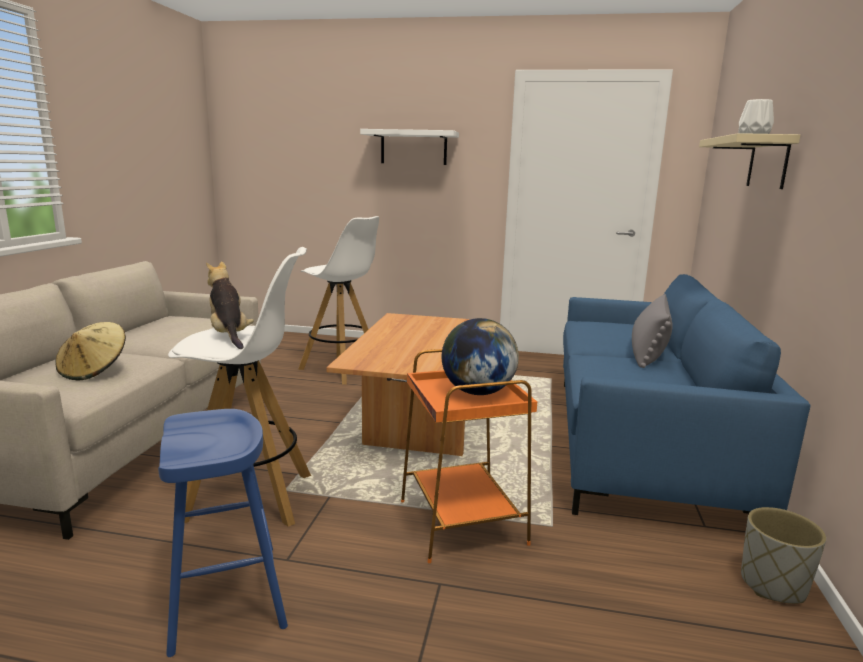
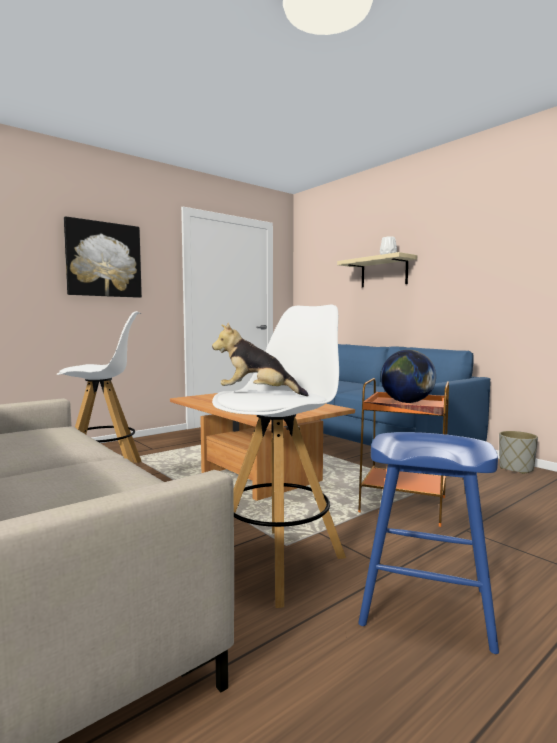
camera: 50 degrees left, 10 degrees down
beige hat [55,322,126,380] -> none
white shelf [360,129,459,165] -> picture [64,216,142,298]
grey pillow [632,294,673,368] -> none

